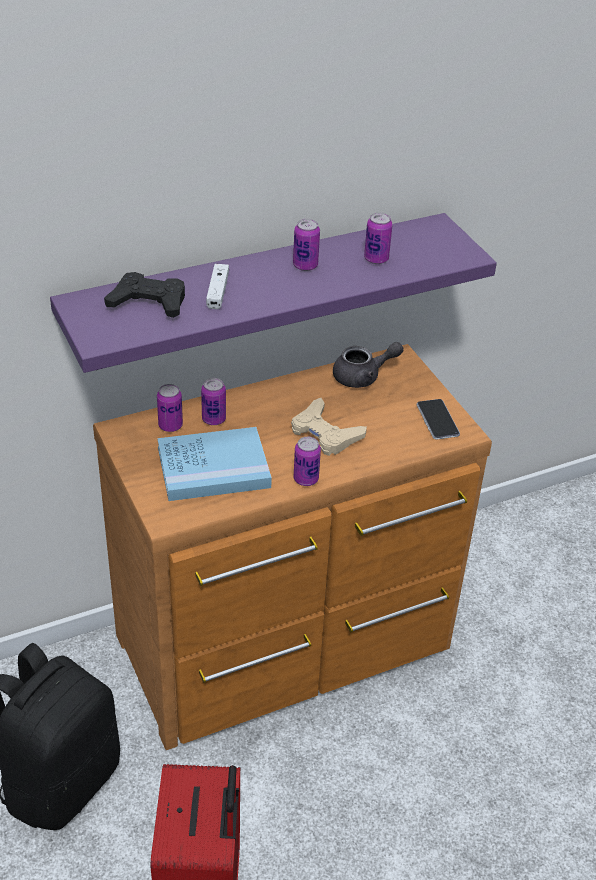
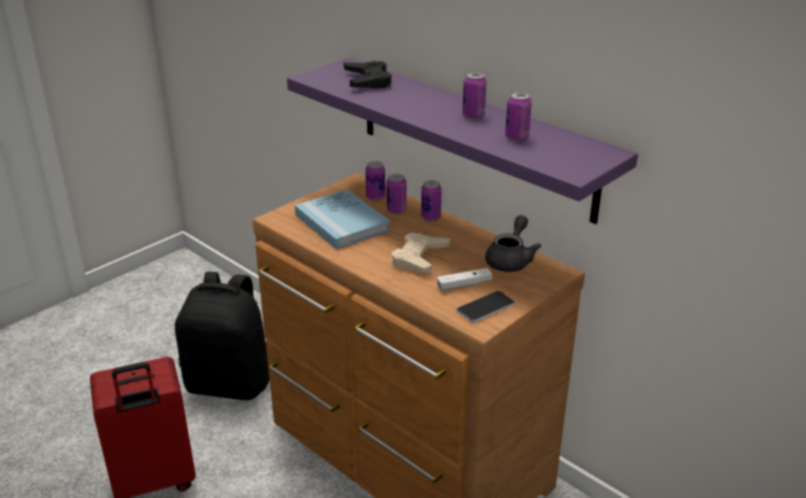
camera: 70 degrees right, 10 degrees down
white game controller [206,264,229,309] -> white game controller moved to [437,268,492,291]
can [294,437,321,486] -> can moved to [421,180,442,221]
grey teapot [333,342,404,388] -> grey teapot turned 120 degrees counterclockwise [485,215,541,272]

